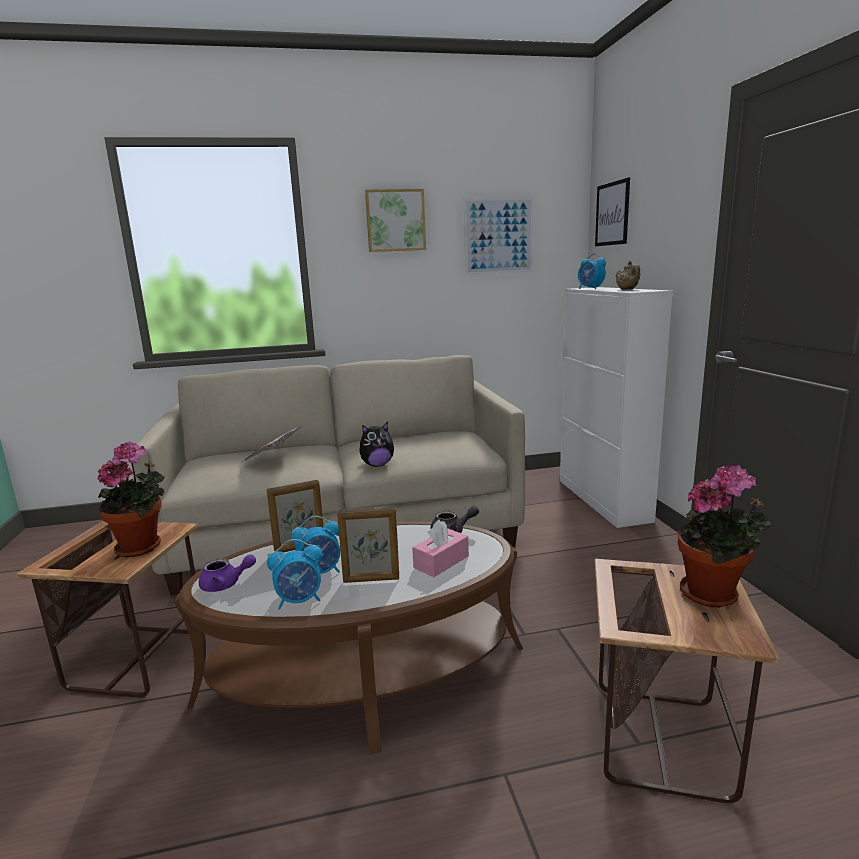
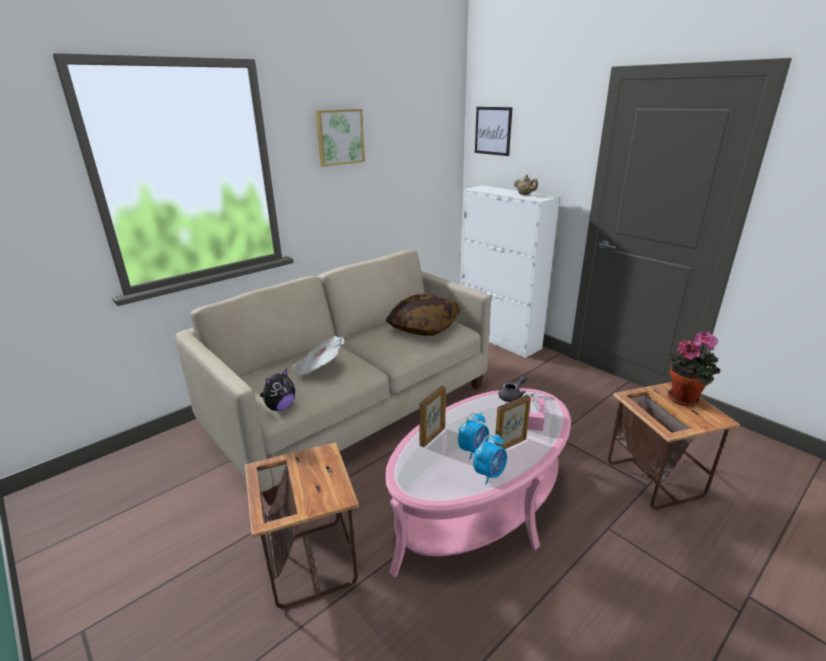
camera: 30 degrees left, 10 degrees up
potted plant [97,441,165,557] -> none
brown coffee table [175,521,523,754] -> pink coffee table [385,388,571,578]
purple teapot [199,554,256,592] -> none
plush toy [359,422,394,467] -> plush toy moved to [260,368,295,411]
picture [464,197,533,275] -> none
alarm clock [578,253,606,289] -> none
none -> pillow [386,294,460,336]

